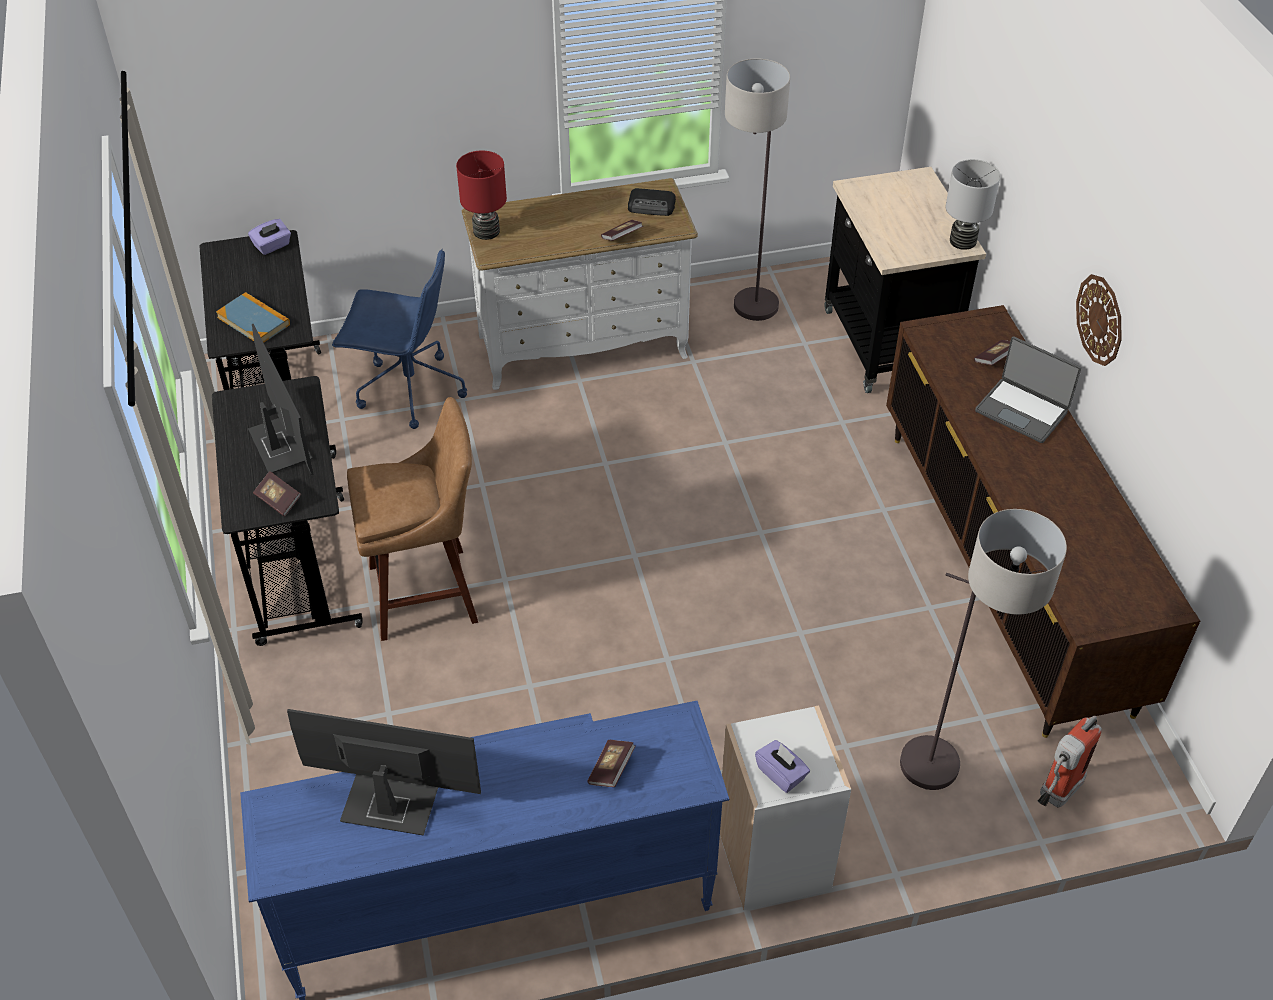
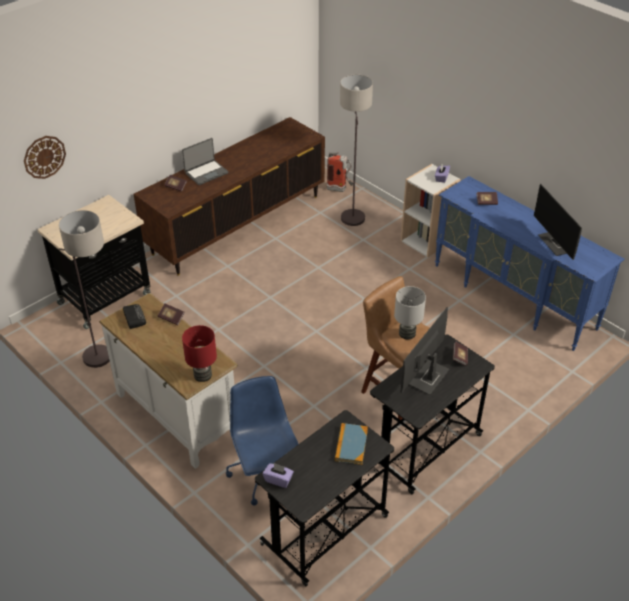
camera: 120 degrees left, 5 degrees down
grey table lamp [946,159,1001,250] -> grey table lamp moved to [394,286,426,339]
laptop [975,336,1081,443] -> laptop turned 45 degrees clockwise [182,138,229,185]
wall clock [1076,274,1122,366] -> wall clock moved to [24,136,66,179]

